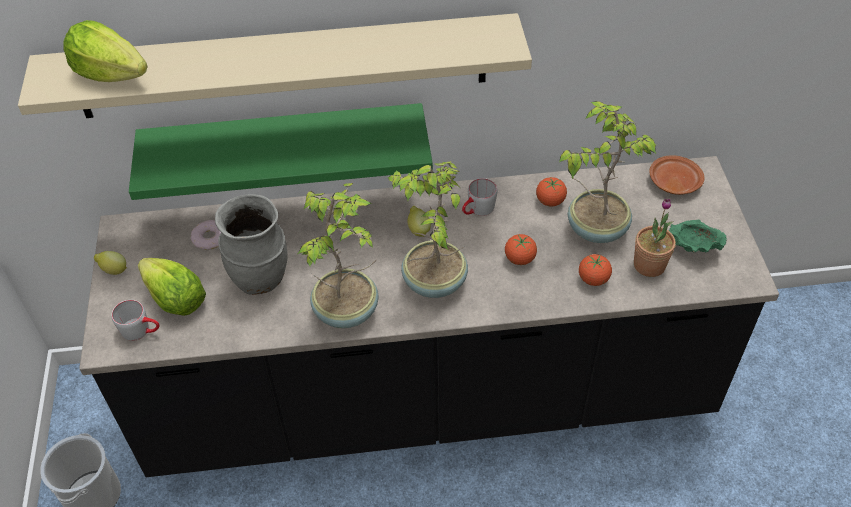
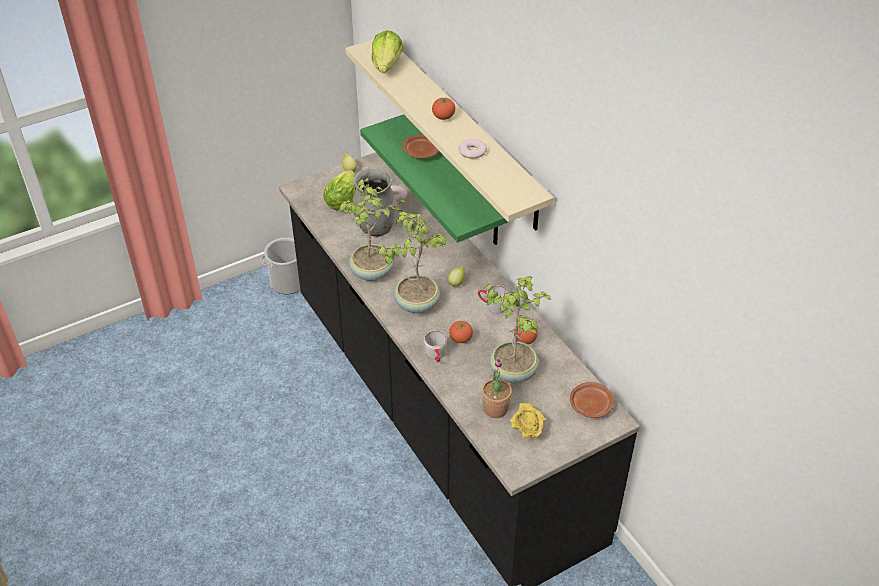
camera: 65 degrees right, 5 degrees down
grey mug [112,300,159,341] -> grey mug moved to [424,330,447,363]
tomato [579,254,612,286] -> tomato moved to [432,98,455,120]
green bowl [668,220,727,253] -> yellow bowl [510,403,546,439]
none -> brown plate [402,135,439,158]
none -> donut [458,139,487,159]

